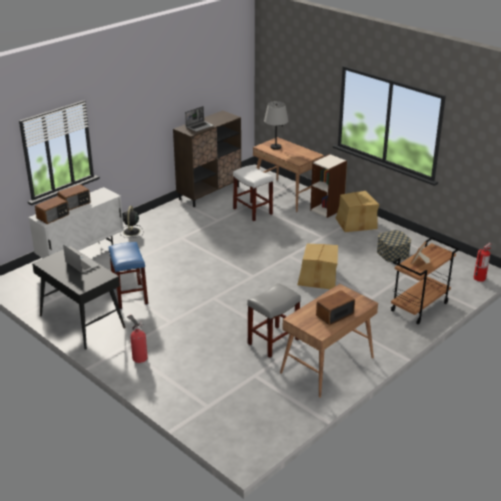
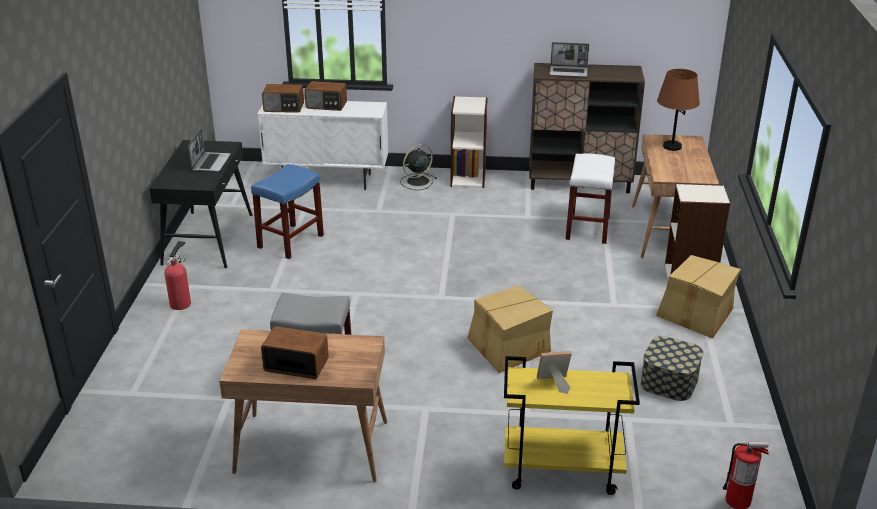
camera: 50 degrees right, 0 degrees up
grey table lamp [264,101,288,150] -> brown table lamp [657,69,700,151]
brown cart [391,237,459,324] -> yellow cart [504,356,640,495]
none -> bookcase [450,96,488,188]

